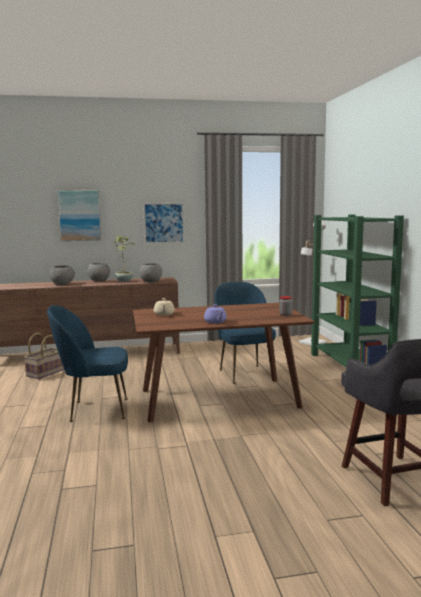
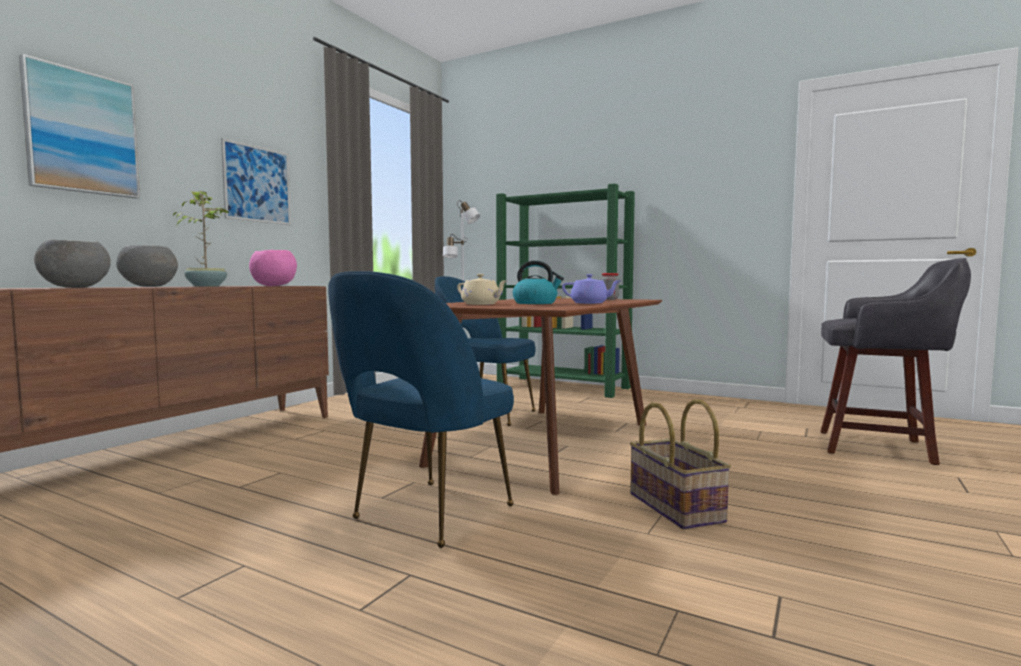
camera: 50 degrees left, 5 degrees down
basket [24,333,64,379] -> basket moved to [630,399,731,530]
grey bowl [139,263,162,282] -> pink bowl [249,250,297,286]
none -> kettle [513,260,564,304]

